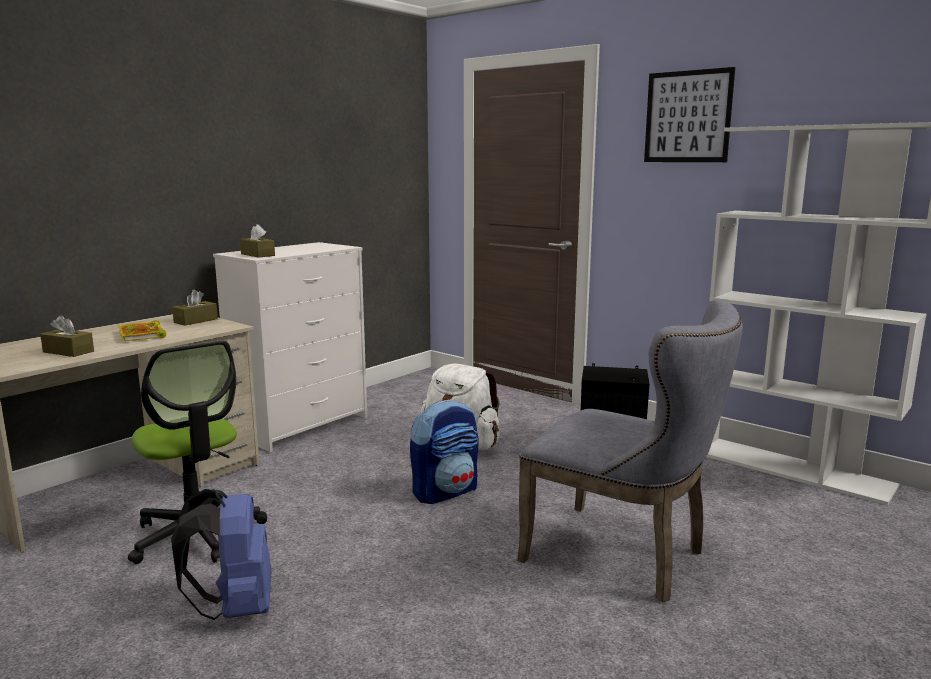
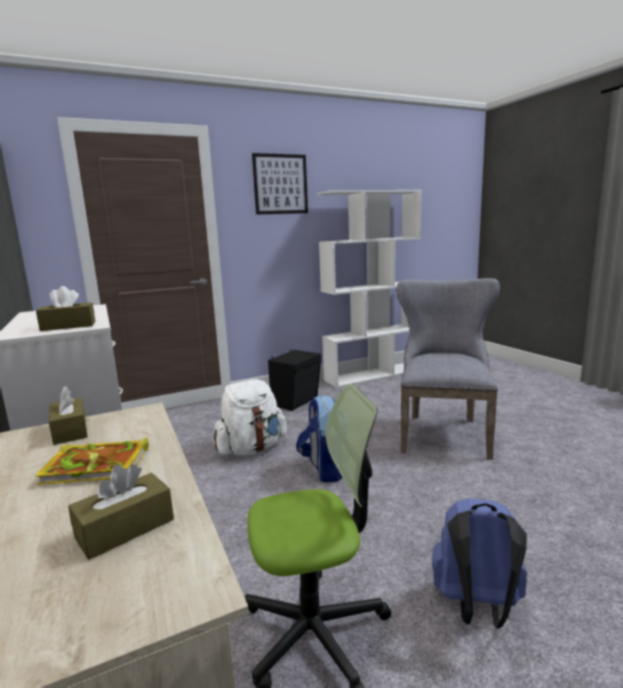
camera: 65 degrees left, 0 degrees up
grey chair [517,299,743,602] -> grey chair turned 45 degrees counterclockwise [396,278,500,460]

